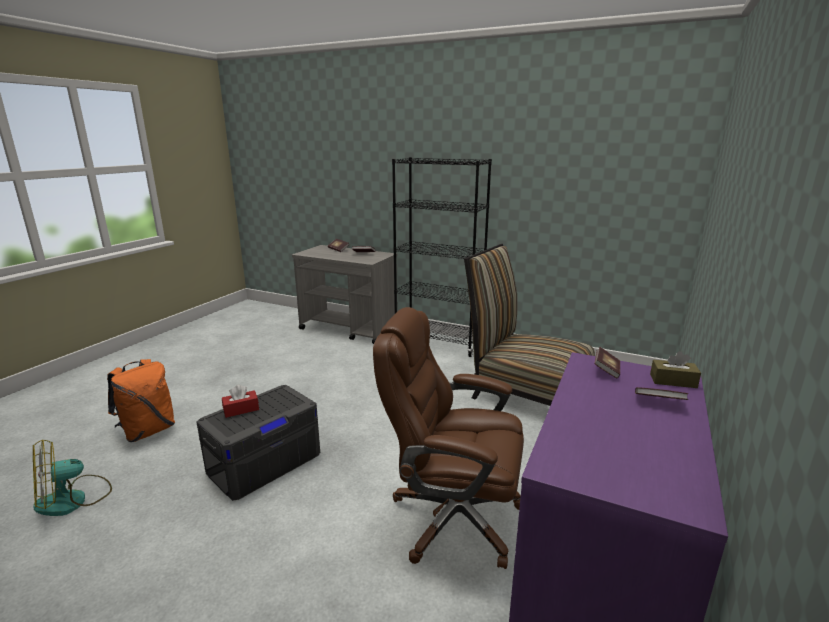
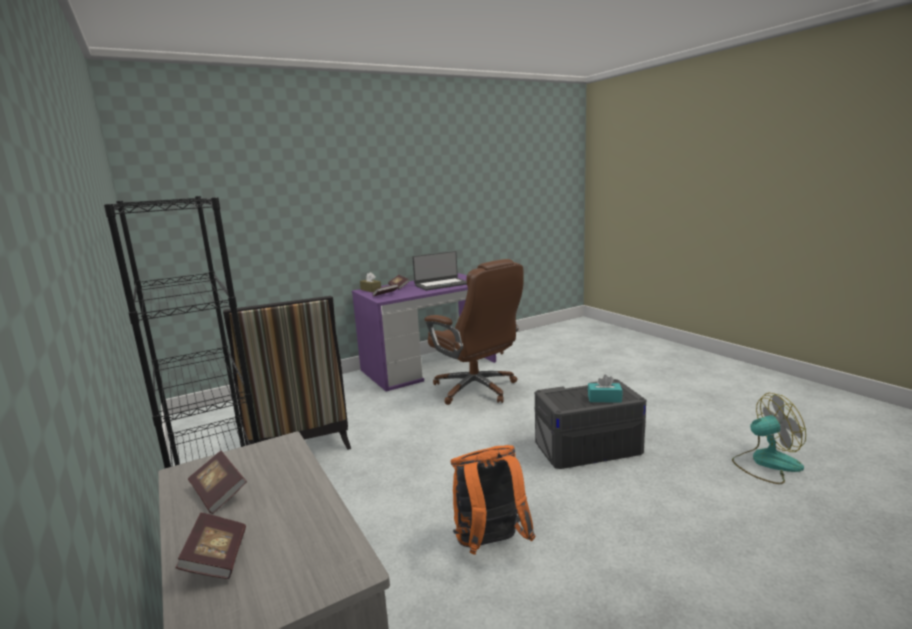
camera: 145 degrees left, 5 degrees down
orange backpack [107,359,175,442] -> orange backpack moved to [451,445,536,555]
red tissue box [222,385,259,418] -> turquoise tissue box [588,374,622,403]
none -> laptop [412,251,467,291]

